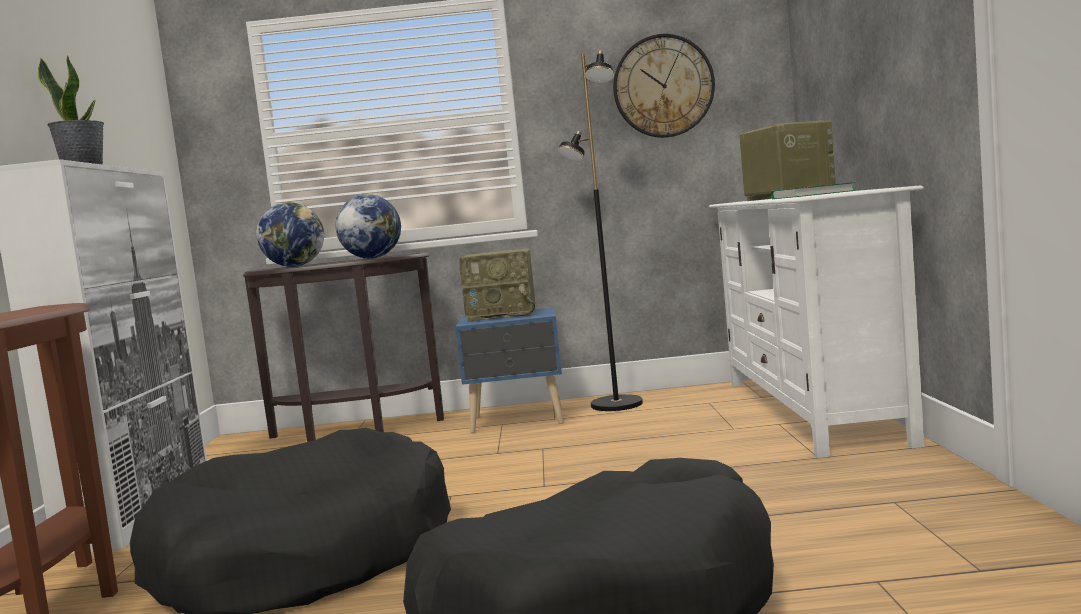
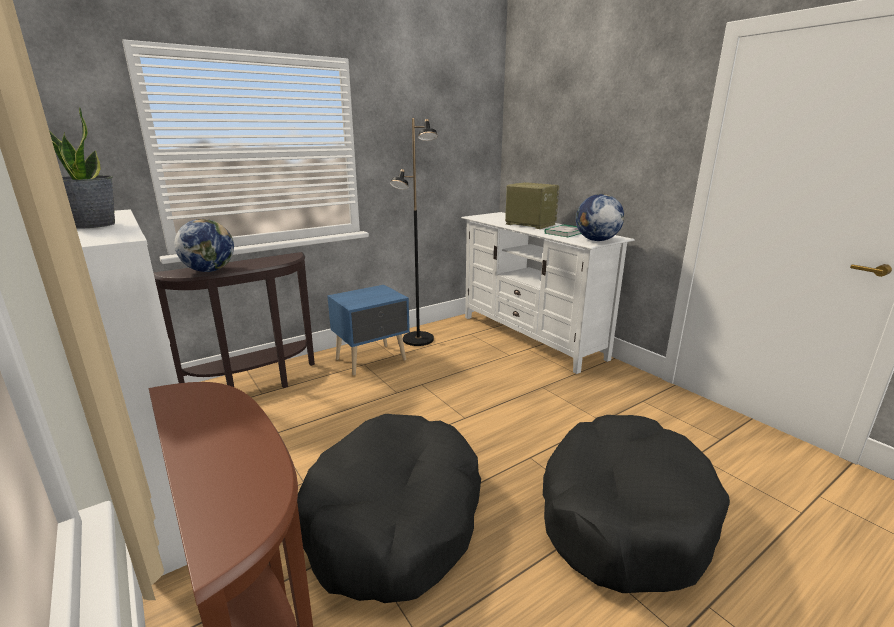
camera: 35 degrees left, 15 degrees up
globe [336,194,401,258] -> globe moved to [576,194,624,241]
radio [459,249,536,322] -> none
wall clock [613,34,715,138] -> none

